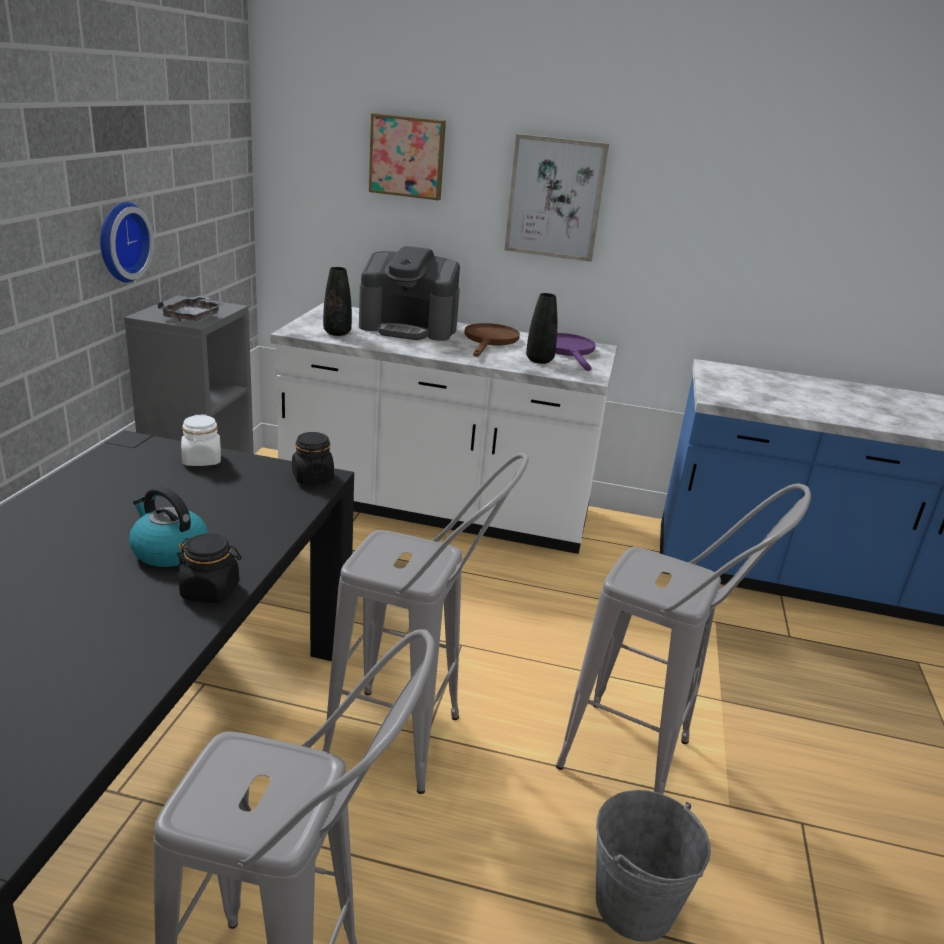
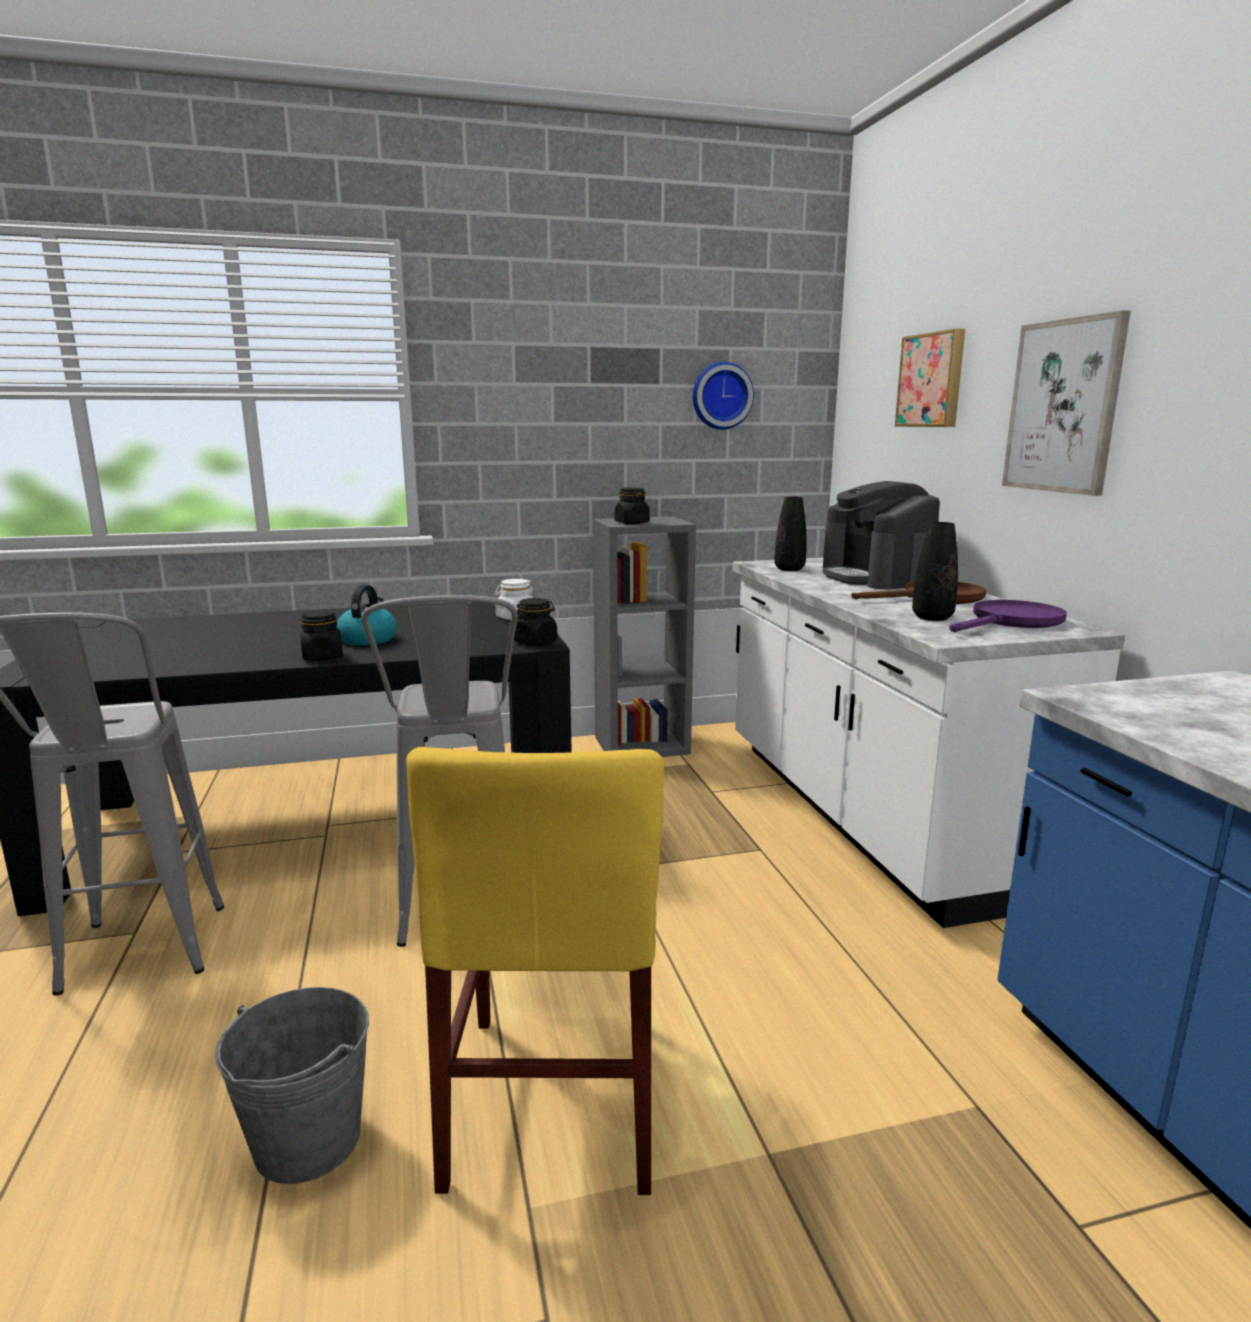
camera: 65 degrees right, 10 degrees down
wall clock [100,202,154,282] -> wall clock moved to [693,362,754,430]
grey tray [157,296,224,321] -> black jar [615,488,650,524]
grey stool [556,484,811,794] -> yellow chair [406,747,664,1195]

